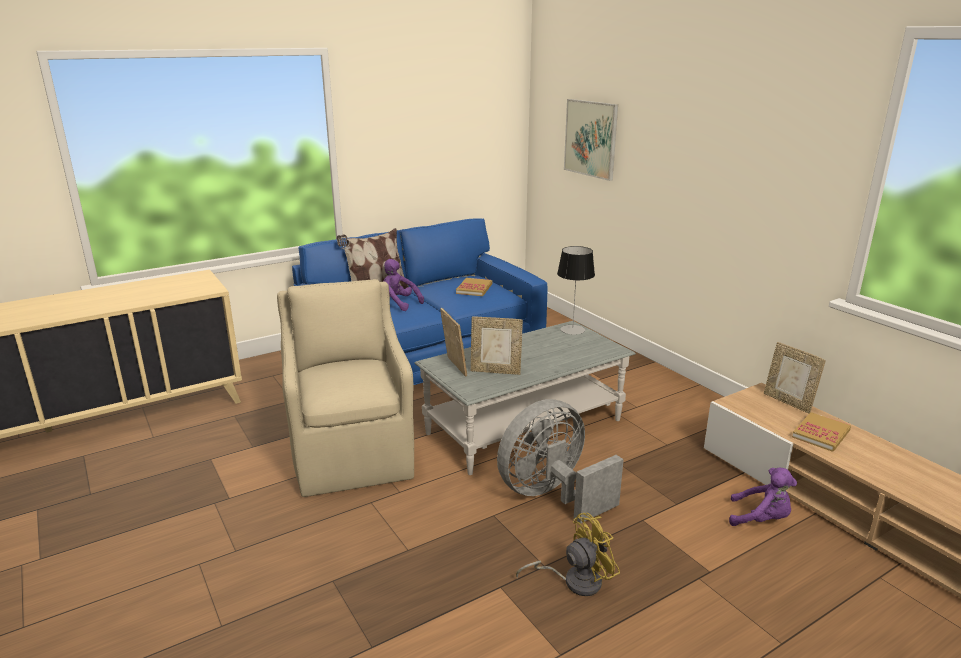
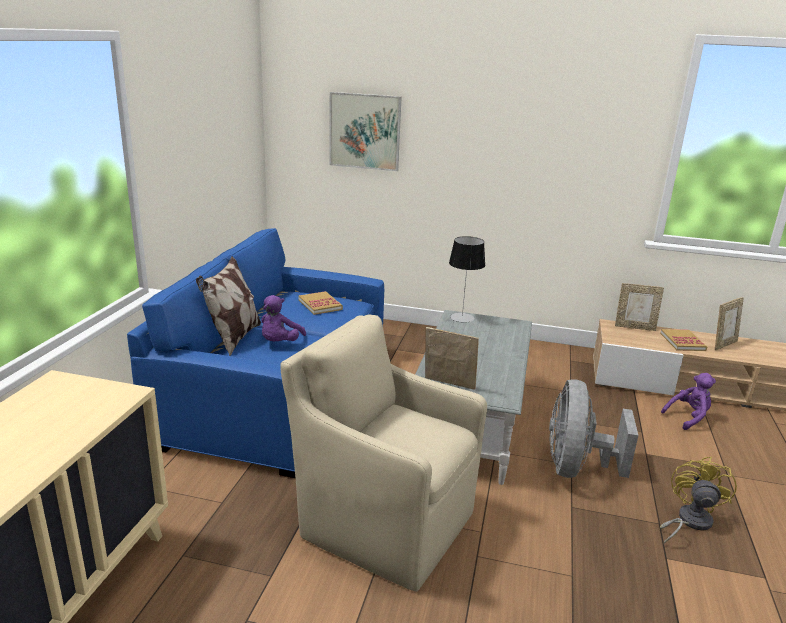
camera: 45 degrees left, 0 degrees up
purple plush toy [383,259,424,311] -> purple plush toy turned 60 degrees counterclockwise [261,295,306,342]
picture frame [471,316,523,375] -> picture frame moved to [715,297,744,350]

